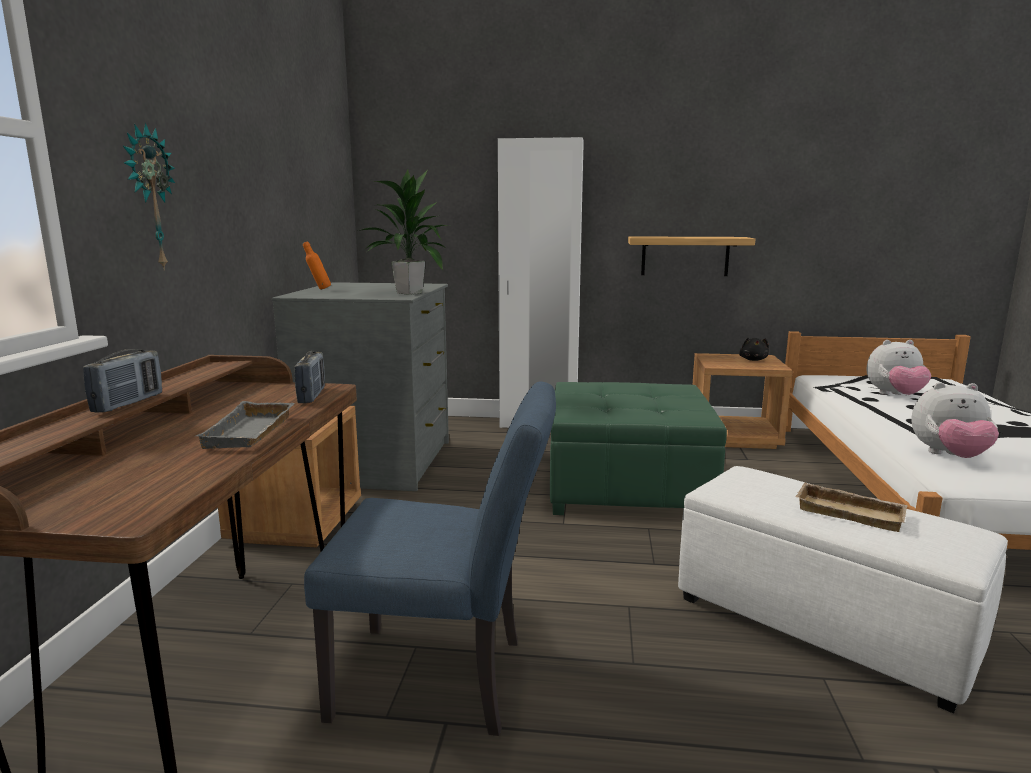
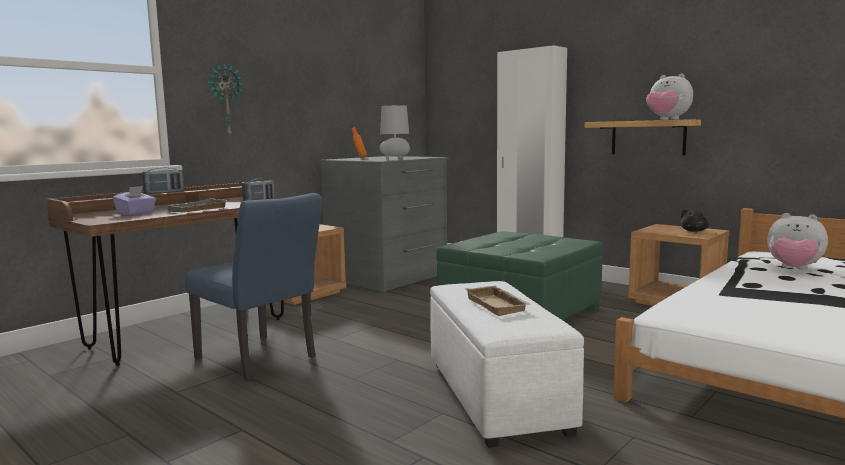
camera: 35 degrees right, 5 degrees down
potted plant [359,170,446,295] -> grey table lamp [380,105,410,160]
plush toy [911,382,999,458] -> plush toy moved to [646,74,693,120]
none -> purple tissue box [112,186,156,215]

